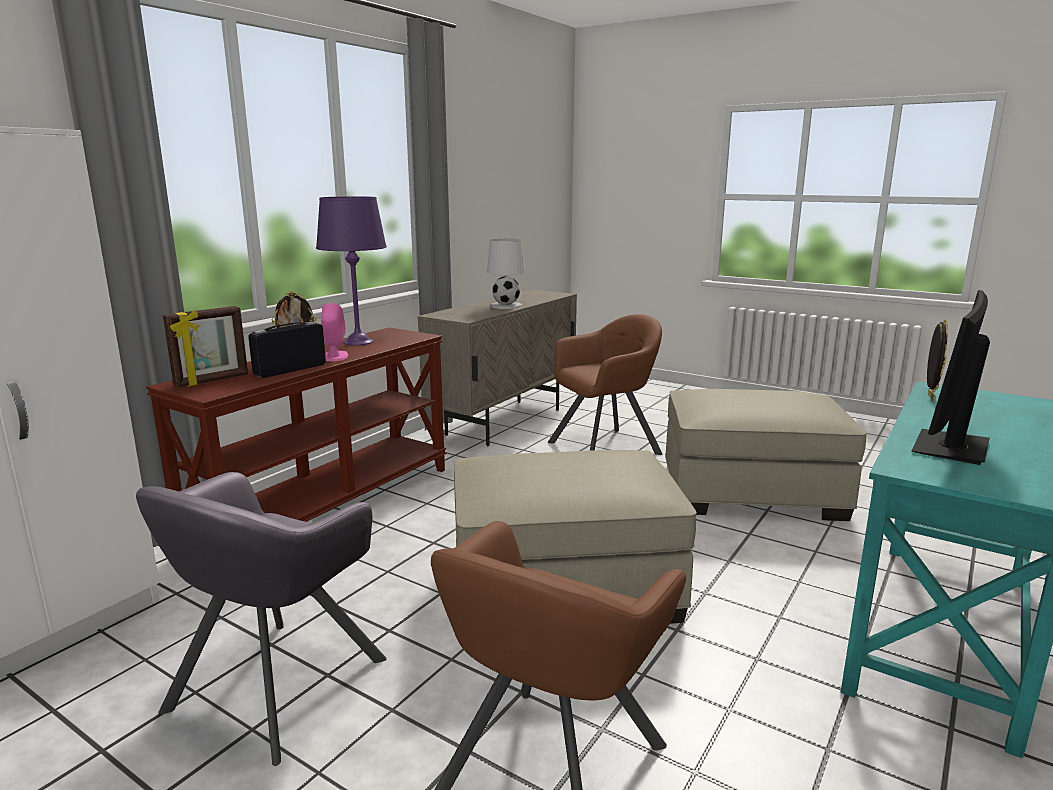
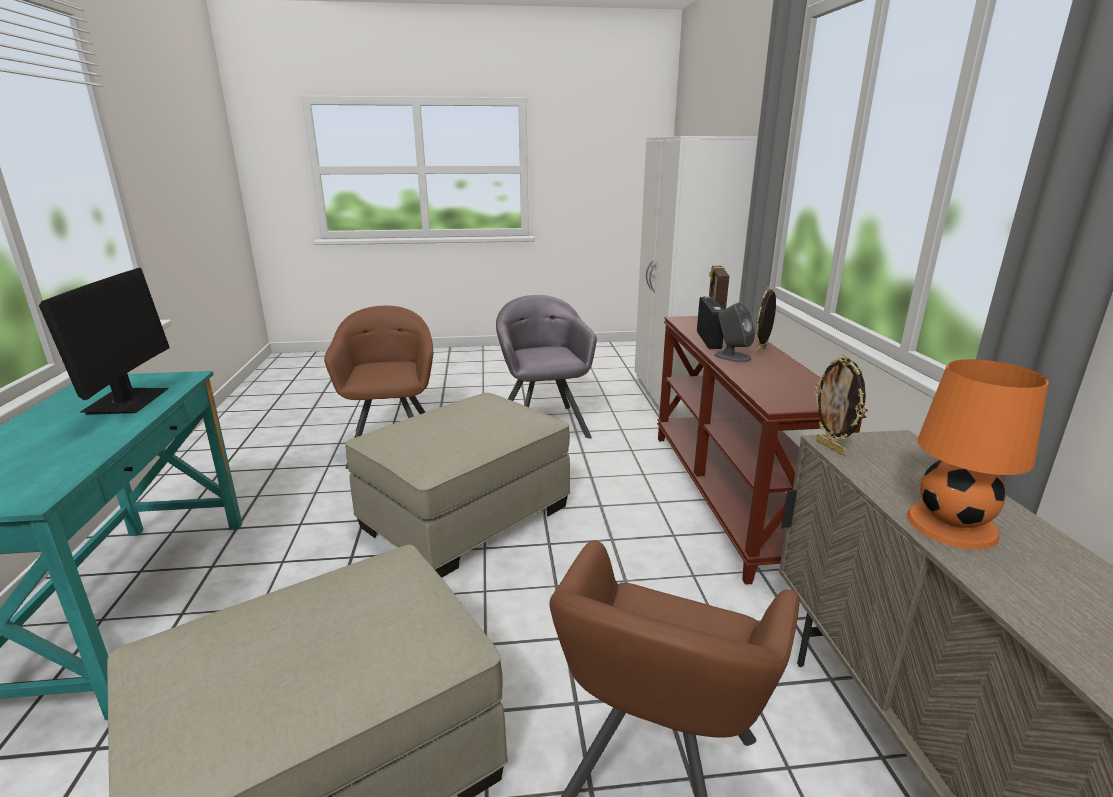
camera: 140 degrees right, 5 degrees up
purple table lamp [316,196,387,345] -> none
pink speaker [321,303,348,361] -> grey speaker [715,302,755,363]
white table lamp [487,239,525,309] -> orange table lamp [907,359,1049,550]
picture frame [927,319,948,402] -> picture frame moved to [814,355,866,455]

